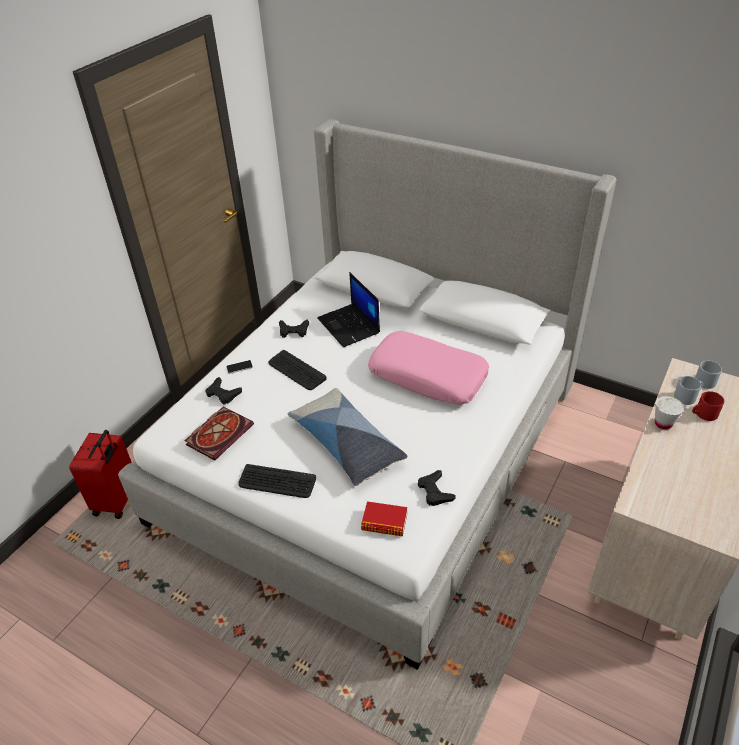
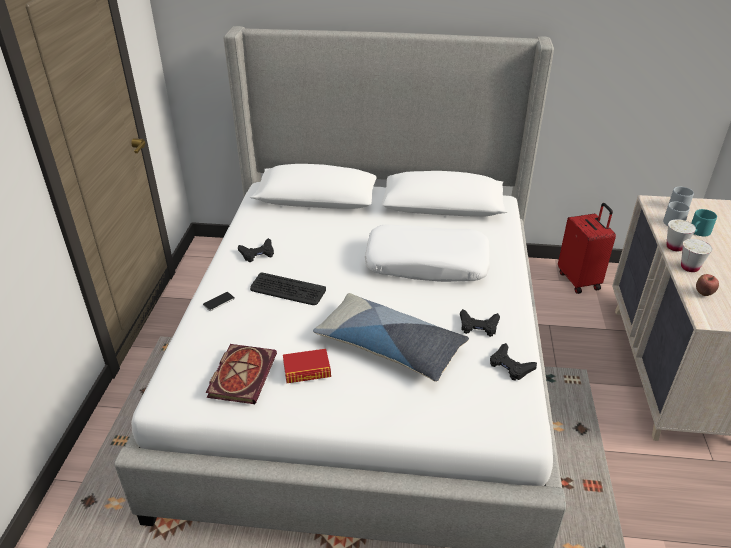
camera: 25 degrees left, 5 degrees down
red suitcase [69,430,132,519] -> red suitcase moved to [558,203,616,294]
black game controller [205,377,242,404] -> black game controller moved to [460,309,500,337]
keyboard [239,464,316,498] -> none
laptop [317,272,380,347] -> none
book [361,501,407,536] -> book moved to [283,349,331,383]
pink pillow [368,331,489,405] -> white pillow [365,224,490,282]
red mug [692,391,724,421] -> turquoise mug [691,209,717,236]
none -> white cup [681,239,712,272]
none -> apple [696,274,719,296]

